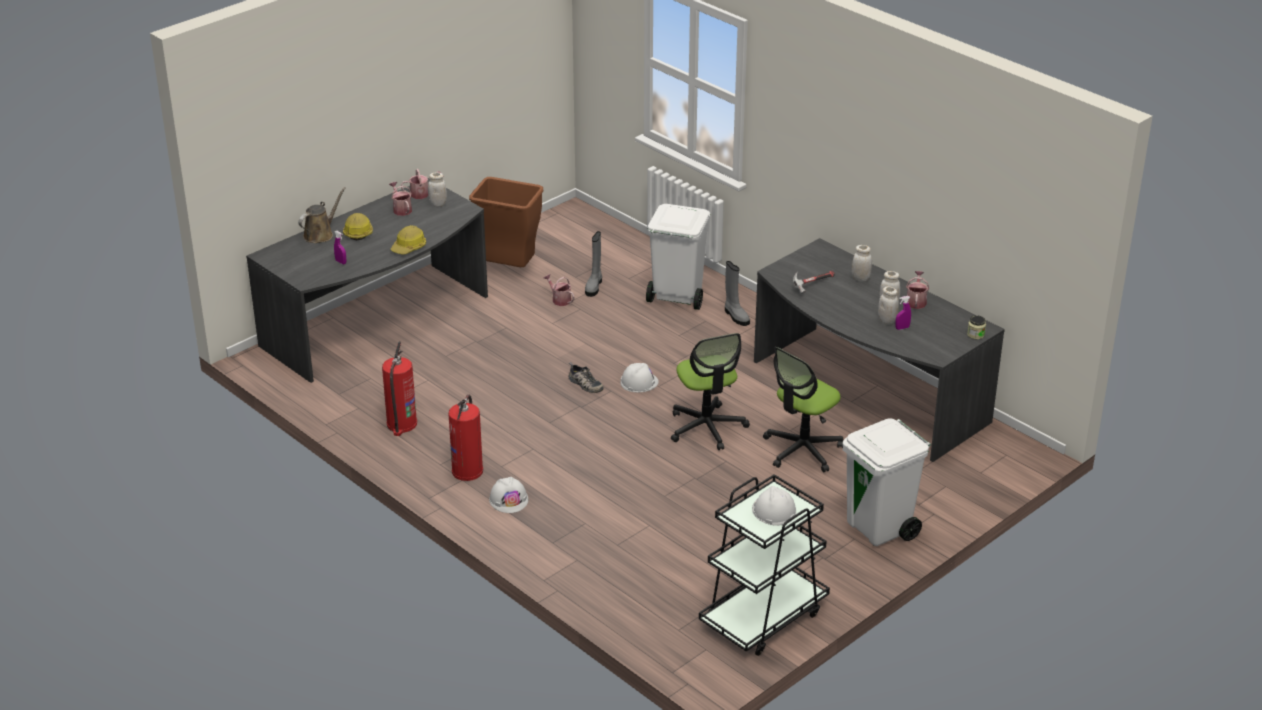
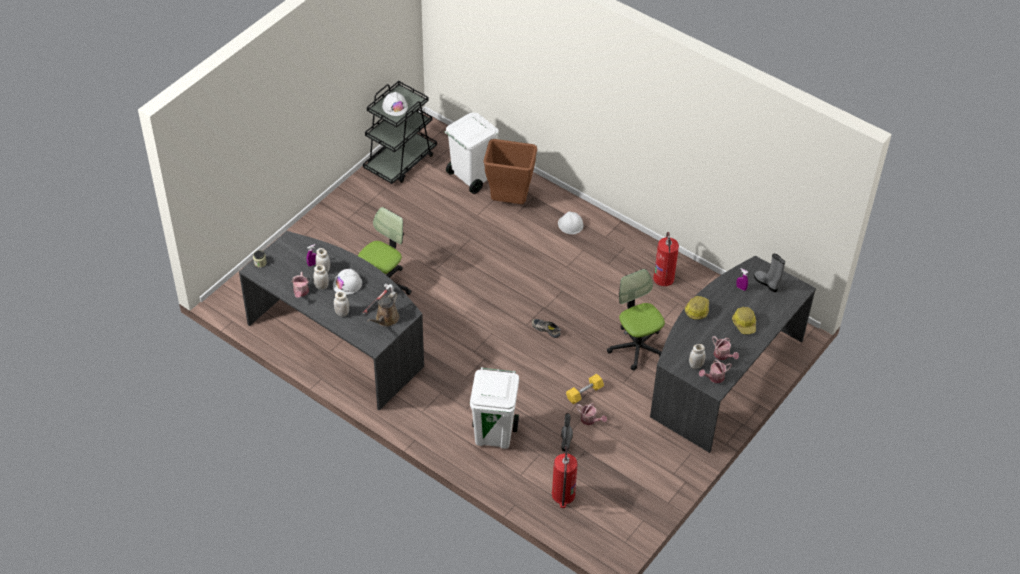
camera: 170 degrees right, 15 degrees up
brown watering can [298,187,346,243] -> brown watering can moved to [367,291,400,327]
fire extinguisher [448,394,483,481] -> fire extinguisher moved to [552,445,578,508]
brown trash can [469,177,543,267] -> brown trash can moved to [483,139,537,204]
white hard hat [621,363,659,392] -> white hard hat moved to [333,269,362,295]
office chair [671,333,750,450] -> office chair moved to [607,269,665,370]
grey boot [725,261,750,326] -> grey boot moved to [754,253,785,292]
white trash can [843,418,931,546] -> white trash can moved to [445,113,499,194]
none -> yellow dumbbell [566,374,604,404]

